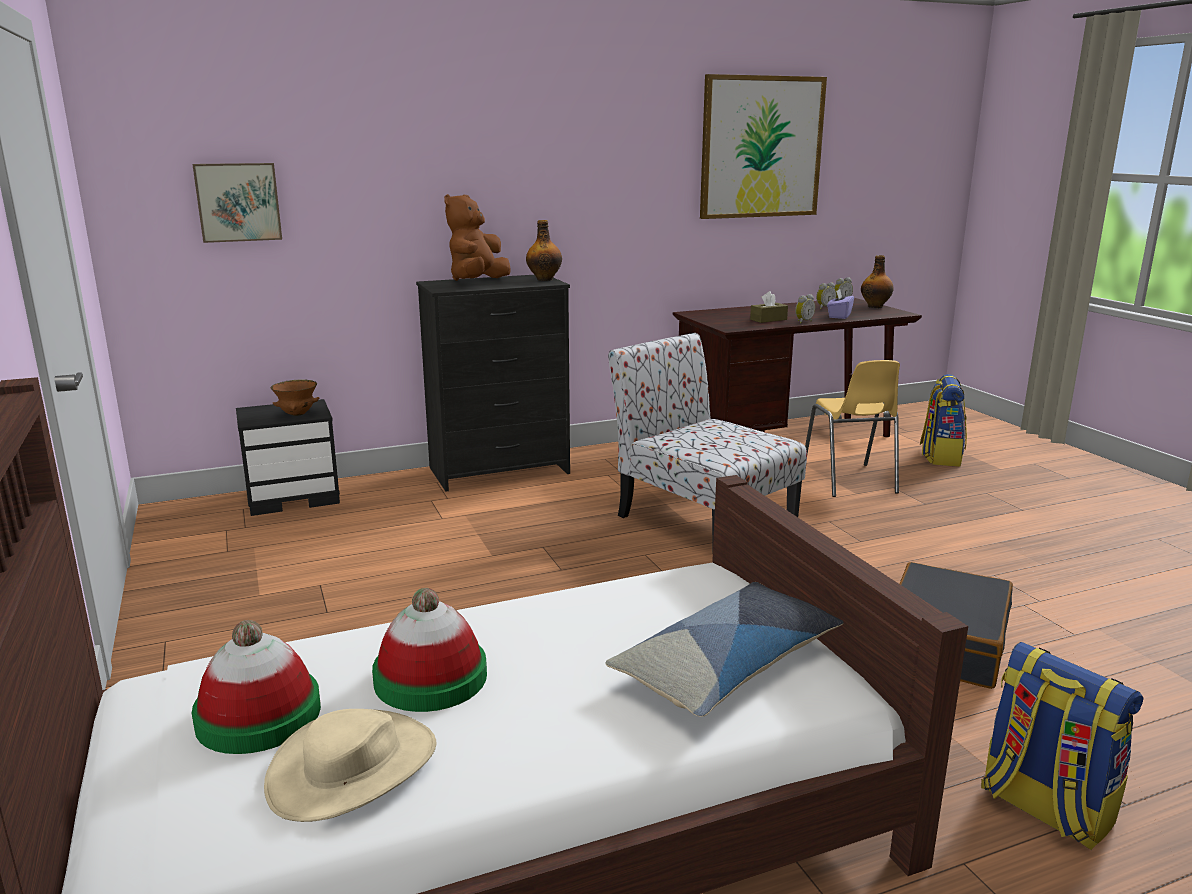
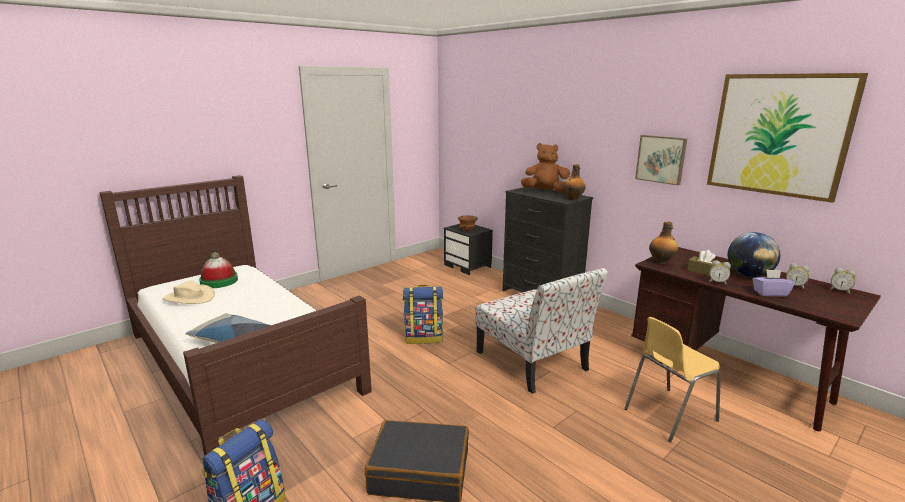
camera: 70 degrees right, 0 degrees up
picture [192,163,282,243] -> picture moved to [635,135,687,185]
hat [372,588,487,712] -> none
chair [608,333,807,545] -> chair turned 120 degrees clockwise [475,268,608,394]
bottle [861,255,894,308] -> bottle moved to [649,221,678,264]
backpack [920,374,967,467] -> backpack moved to [403,285,443,344]
none -> globe [728,232,781,277]

